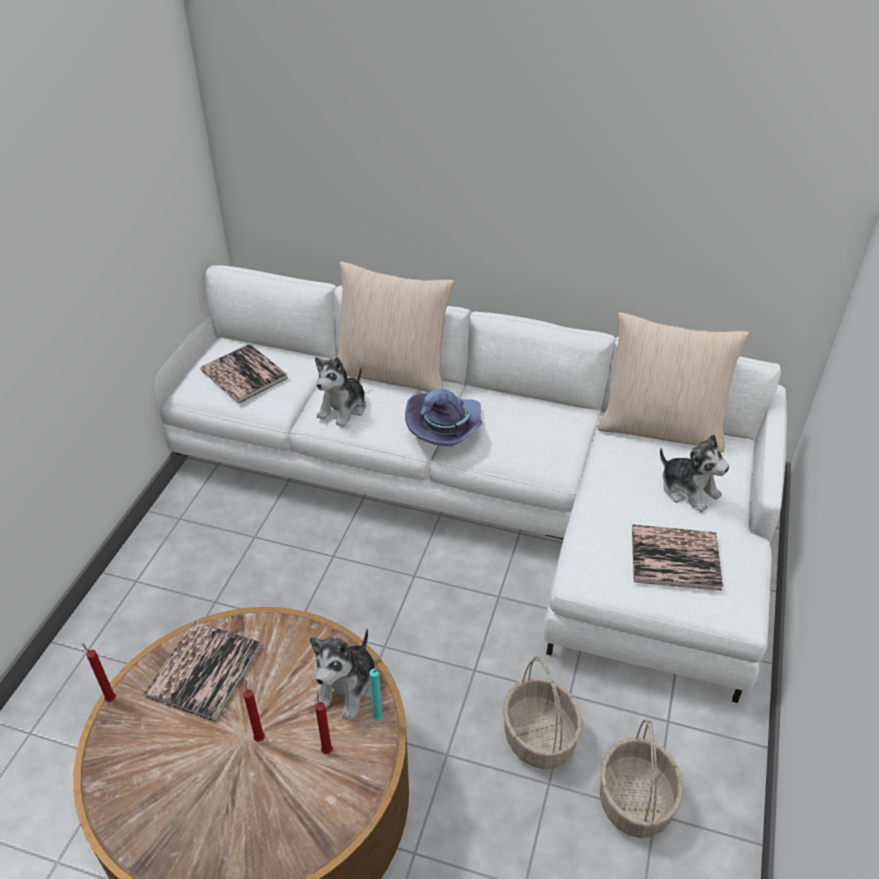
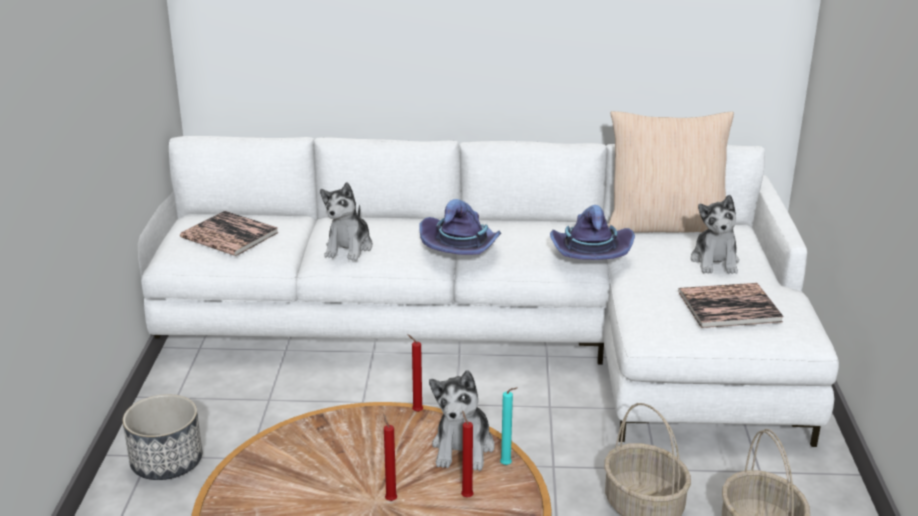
camera: 15 degrees left, 15 degrees down
red candle [82,643,116,702] -> red candle moved to [407,334,423,412]
book [143,621,261,722] -> none
beige pillow [337,261,454,393] -> none
plush toy [660,434,729,512] -> plush toy turned 60 degrees clockwise [691,195,739,274]
none -> planter [122,394,202,480]
none -> purple hat [550,205,635,260]

